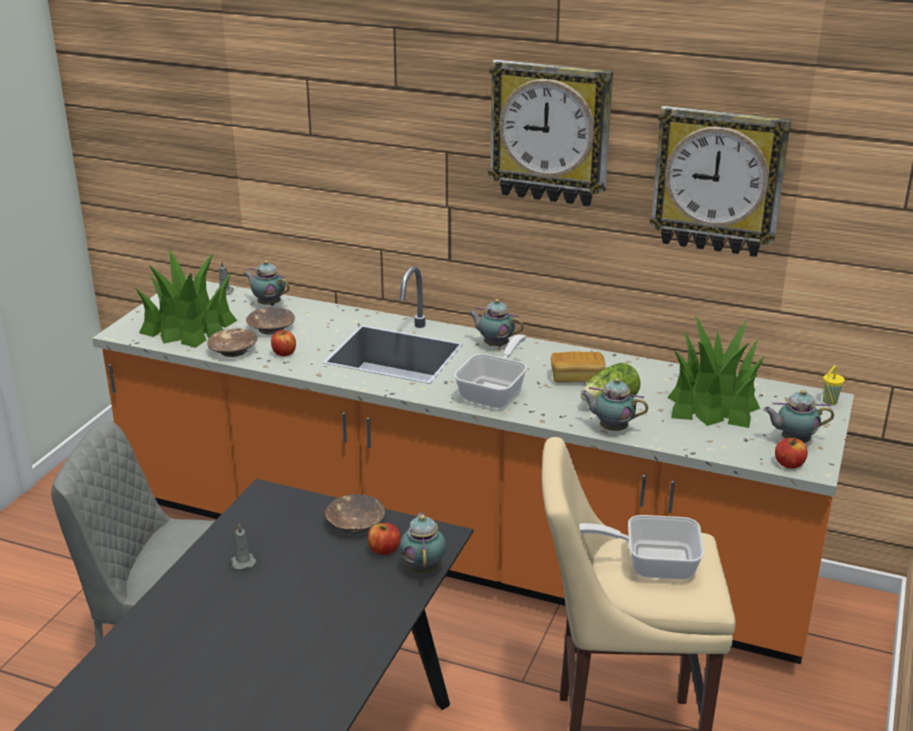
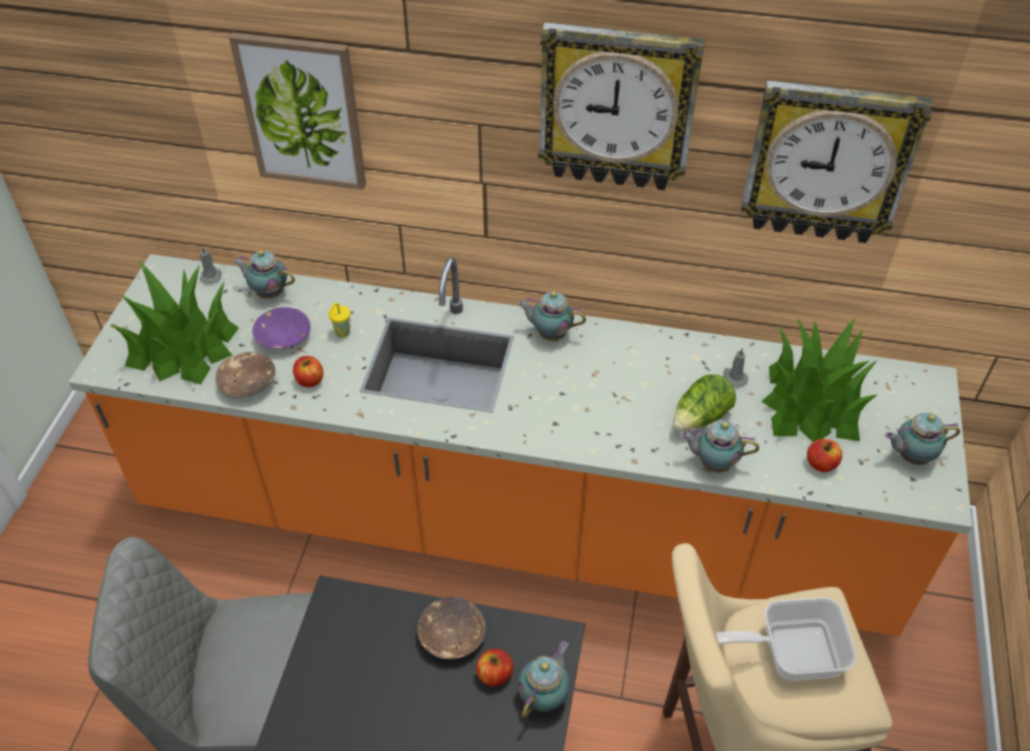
camera: 10 degrees left, 20 degrees up
grey candle [231,524,256,570] -> grey candle moved to [723,348,748,387]
brown bowl [246,307,295,334] -> purple bowl [252,307,310,349]
teapot [400,512,446,573] -> teapot turned 45 degrees clockwise [518,641,570,718]
frying pan [454,334,527,408] -> none
bread [551,351,606,382] -> none
apple [775,437,808,469] -> apple moved to [807,439,842,472]
yellow cup [823,366,845,405] -> yellow cup moved to [328,302,350,338]
none -> picture [229,32,366,190]

